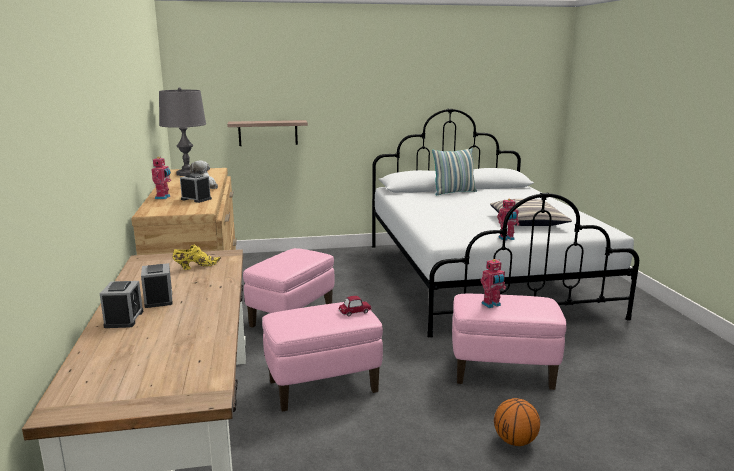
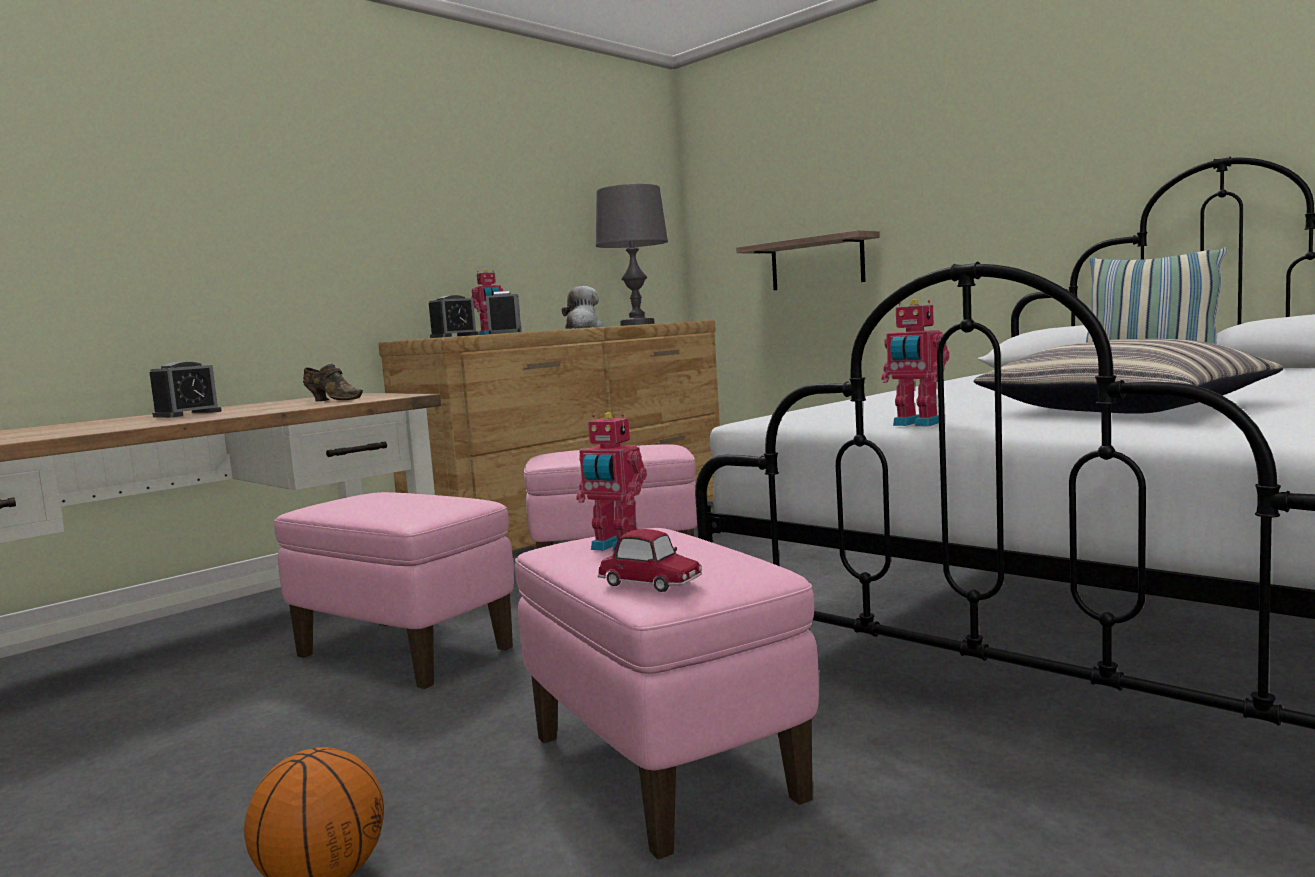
camera: 55 degrees right, 10 degrees down
alarm clock [100,281,143,328] -> alarm clock moved to [429,295,479,338]
yellow shoe [173,245,221,270] -> brown shoe [303,364,363,401]
toy car [338,296,372,316] -> toy car moved to [598,529,702,592]

